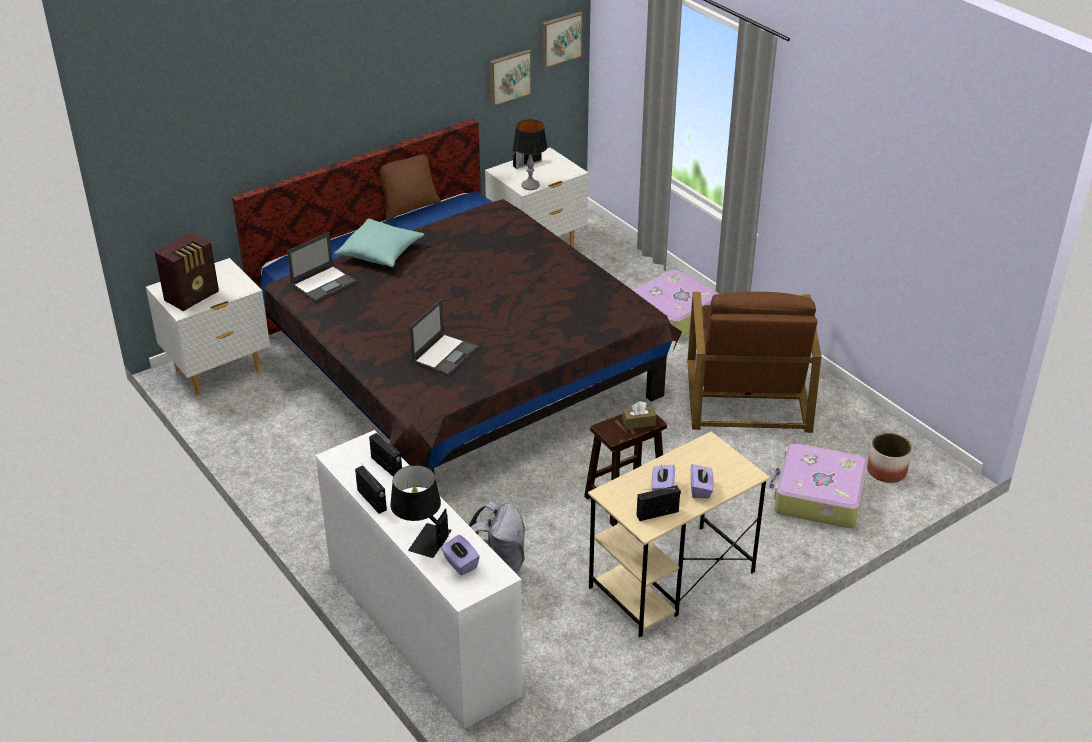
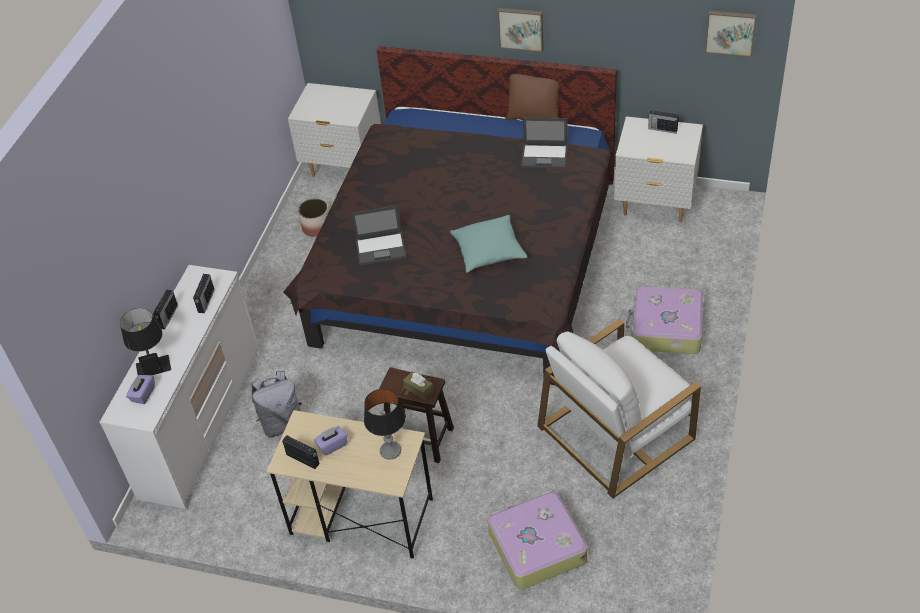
camera: 55 degrees right, 10 degrees up
radio [155,233,219,311] -> none
laptop [287,232,357,302] -> laptop moved to [521,118,568,169]
turquoise pillow [334,219,424,267] -> turquoise pillow moved to [450,215,527,273]
picture [490,49,532,106] -> picture moved to [497,8,544,52]
table lamp [513,119,548,190] -> table lamp moved to [364,389,405,460]
brown armchair [687,292,821,433] -> white armchair [537,319,701,499]
purple tissue box [691,464,714,498] -> none
planter [867,433,912,483] -> planter moved to [298,198,329,237]

